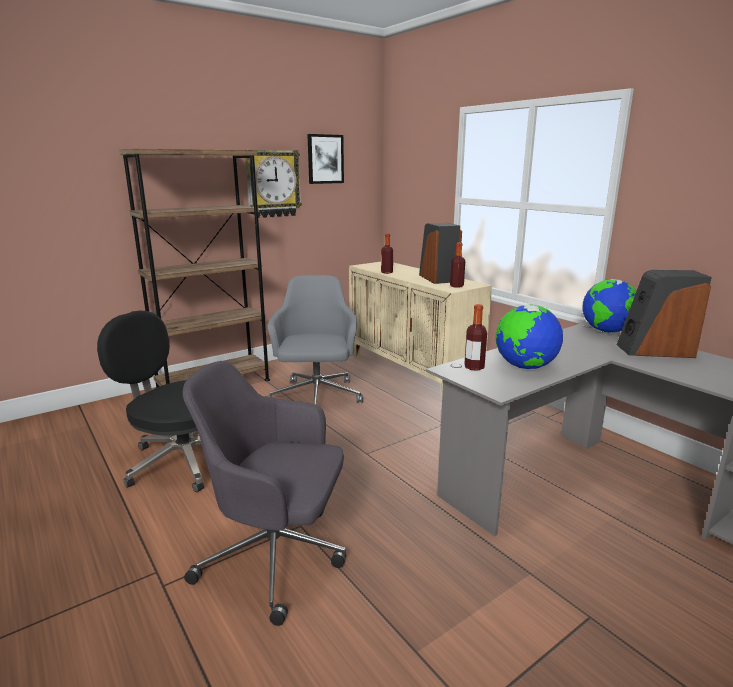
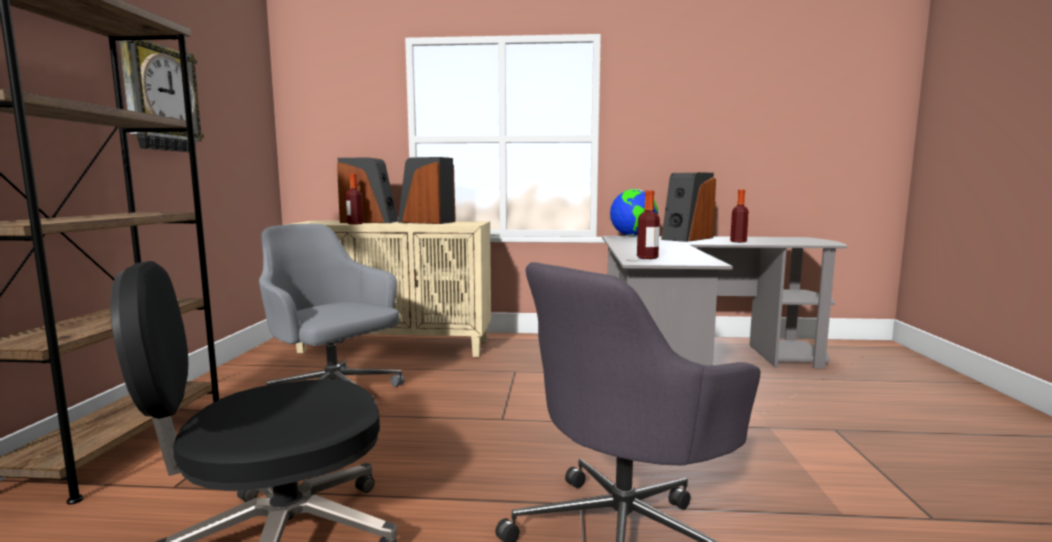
camera: 50 degrees left, 10 degrees down
picture [307,134,344,184] -> none
bottle [450,243,465,288] -> bottle moved to [730,190,749,242]
globe [496,304,563,369] -> none
none -> speaker [337,158,398,223]

